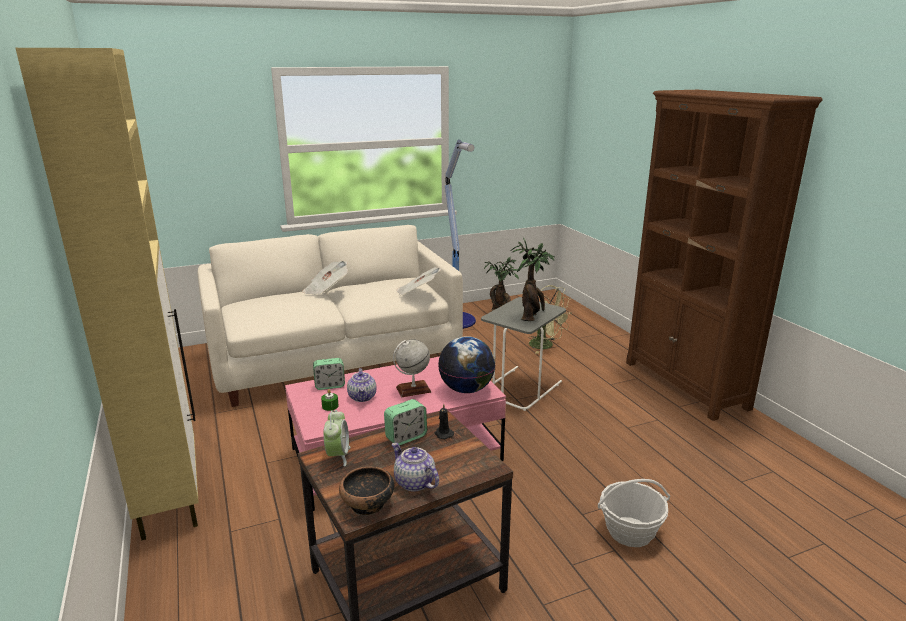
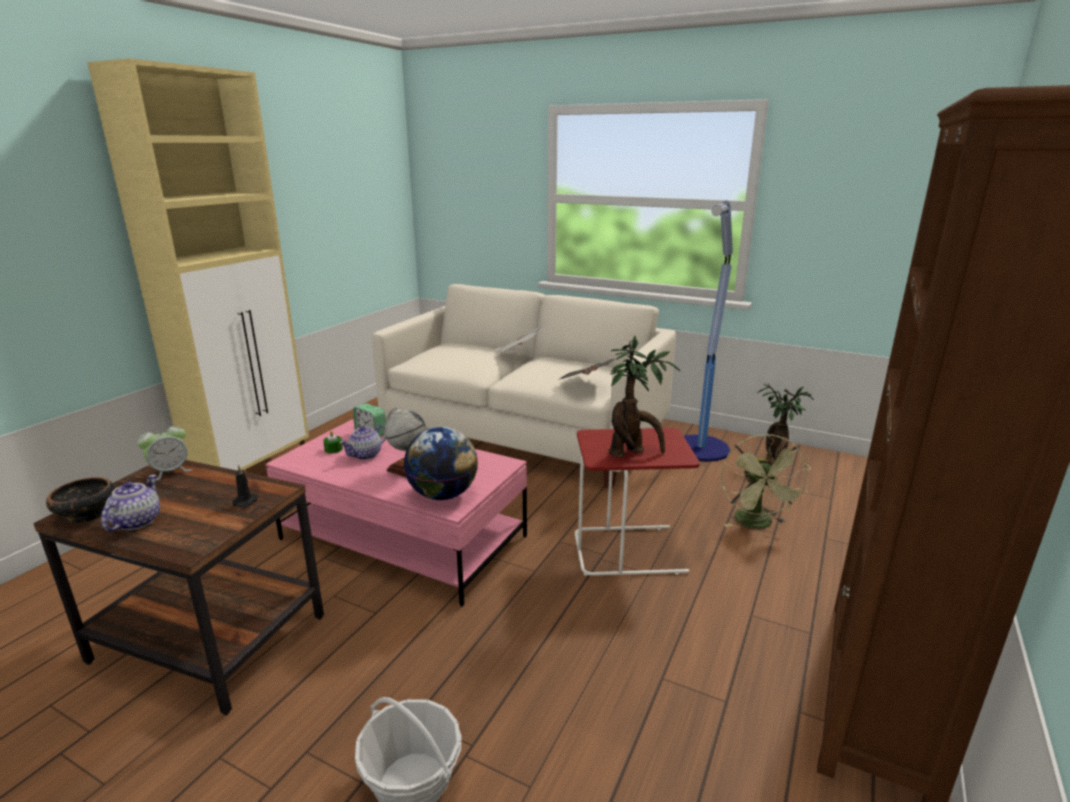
camera: 50 degrees right, 0 degrees up
alarm clock [384,399,427,446] -> none
grey side table [481,297,566,411] -> red side table [575,428,700,576]

